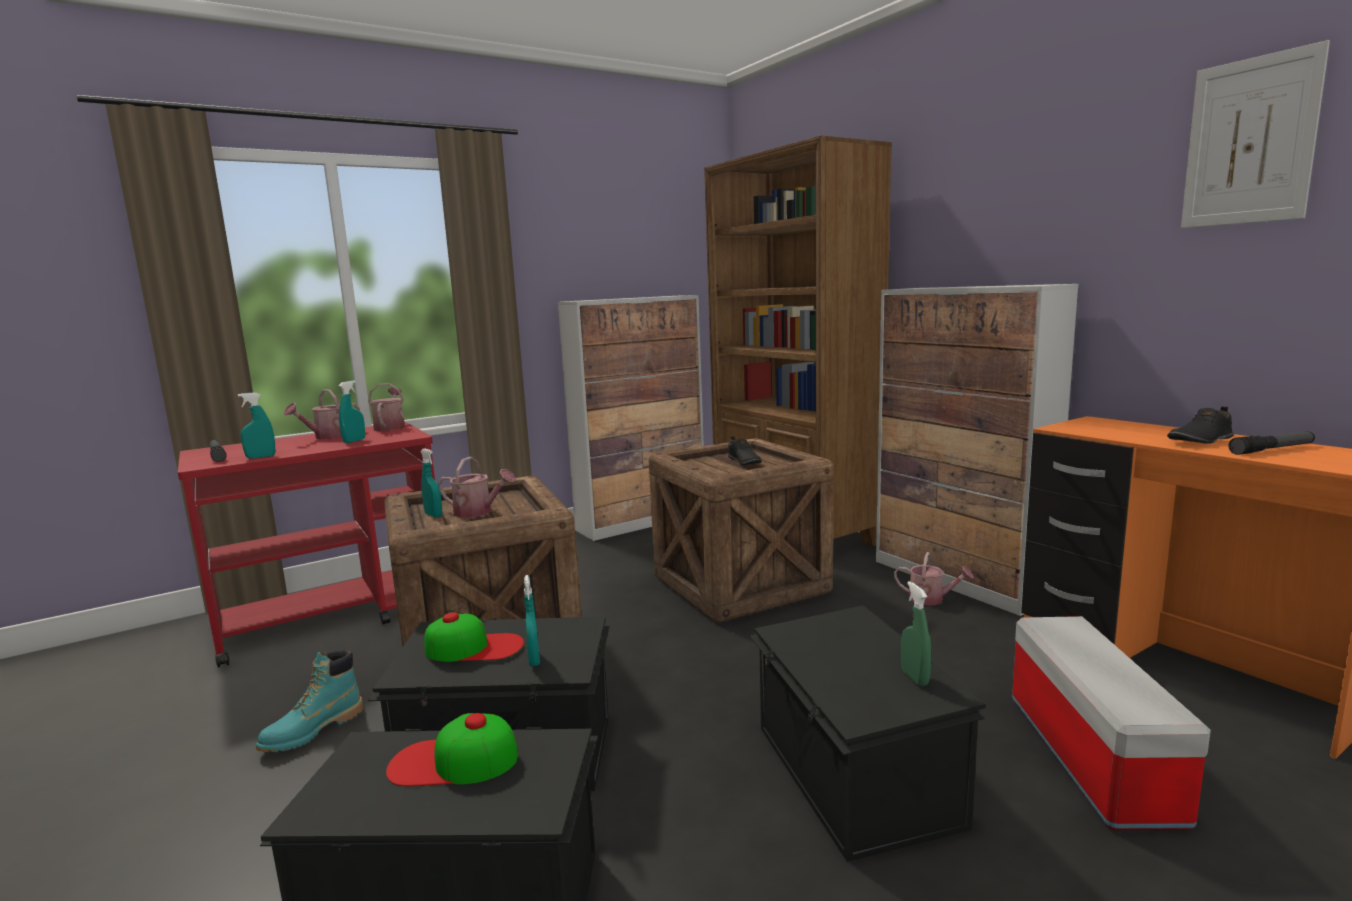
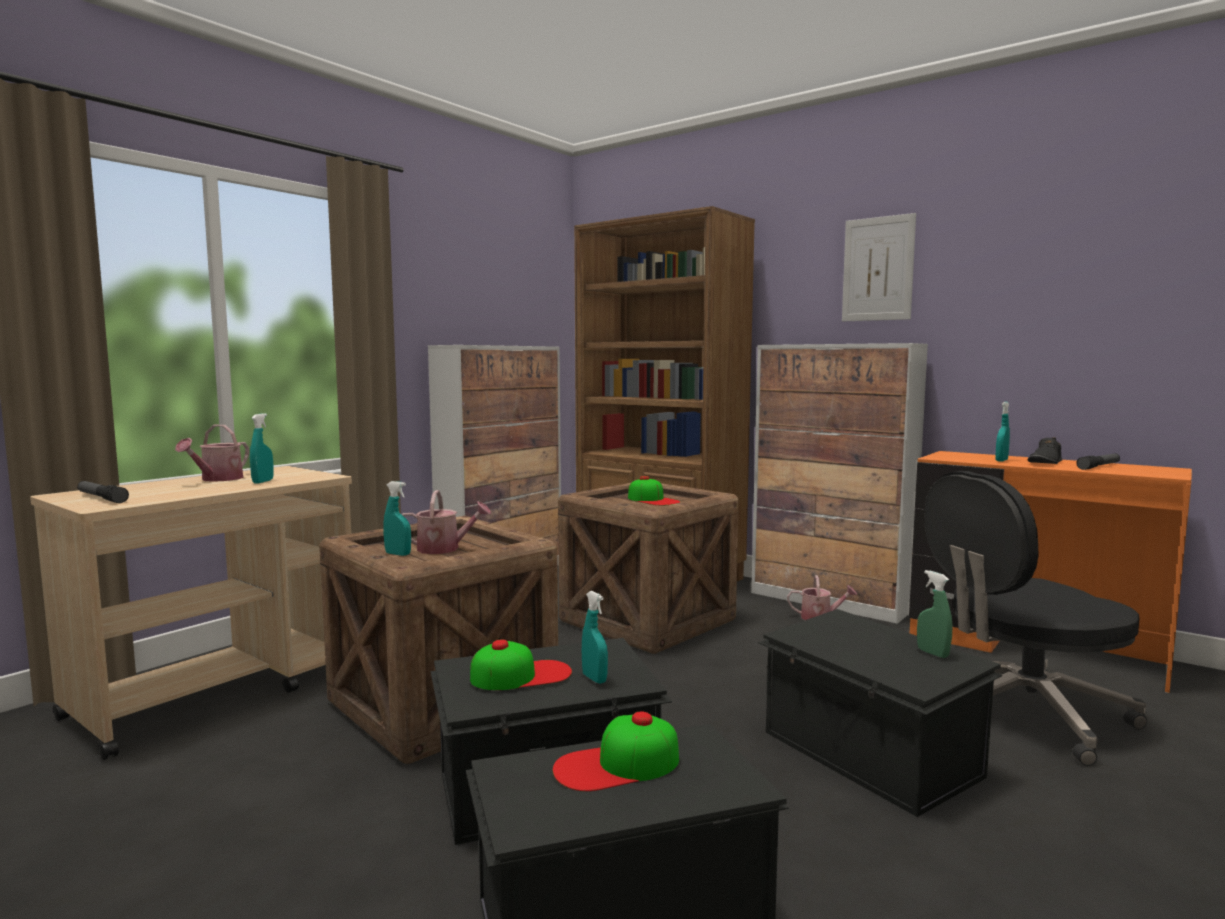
camera: 20 degrees left, 5 degrees down
red cart [178,422,435,668] -> beige cart [30,466,352,760]
turquoise spray bottle [238,392,275,459] -> turquoise spray bottle moved to [995,402,1010,462]
turquoise boot [256,650,363,752] -> none
watering can [368,383,405,431] -> none
black shoe [728,436,762,466] -> cap [628,476,680,505]
storage box [1012,616,1211,830] -> black office chair [925,471,1147,766]
picture [1181,40,1330,228] -> picture moved to [842,213,916,321]

